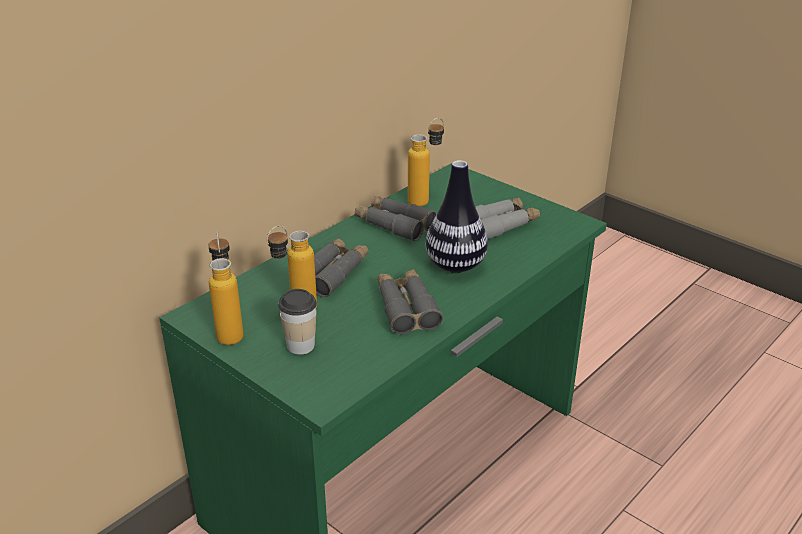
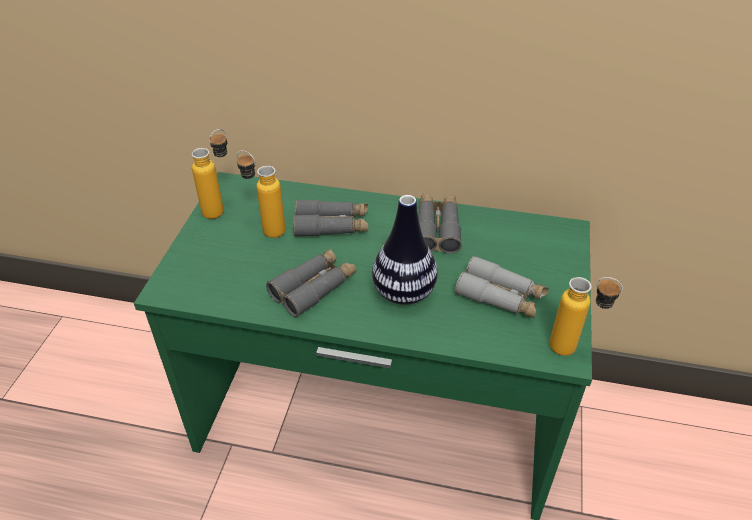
camera: 60 degrees right, 10 degrees up
cup [278,289,317,355] -> none
bottle [408,118,444,207] -> bottle moved to [549,277,623,356]

